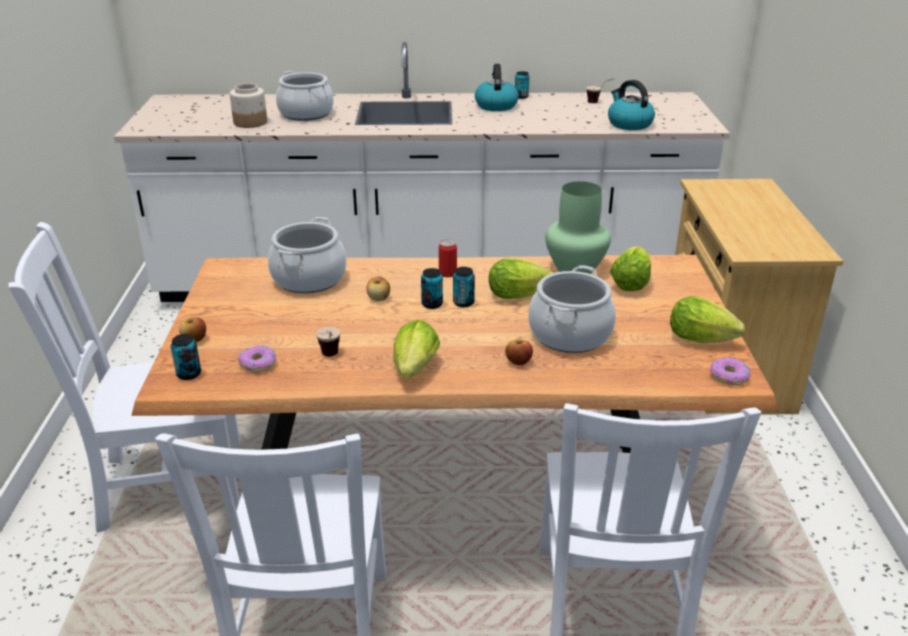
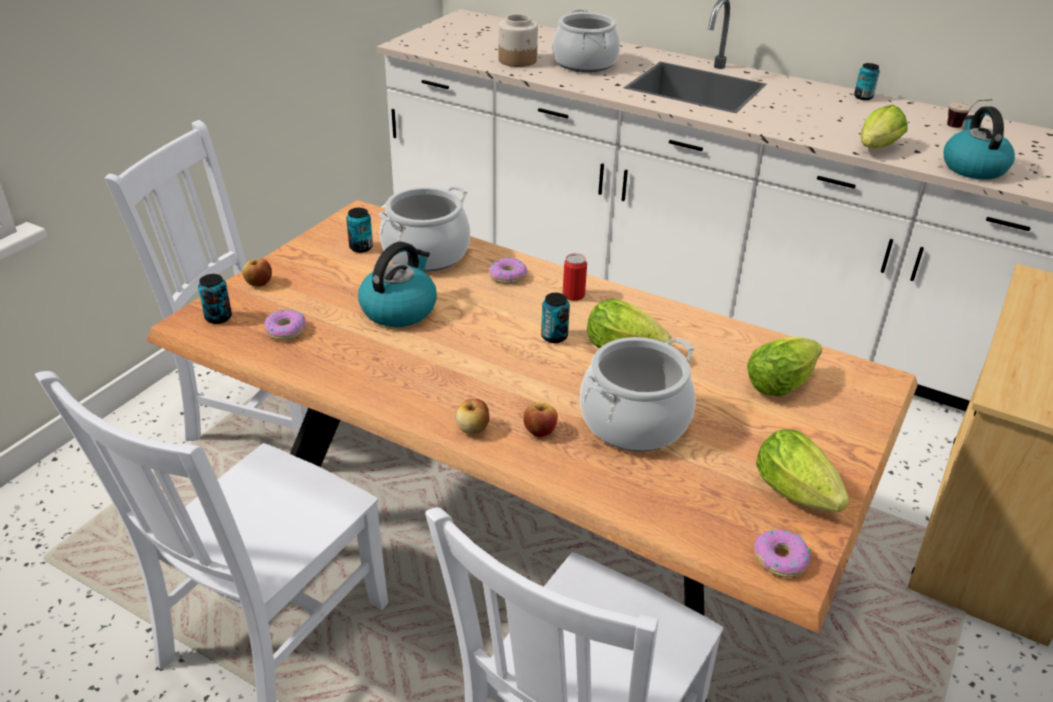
camera: 30 degrees right, 5 degrees up
cup [316,327,340,357] -> none
apple [366,277,390,301] -> apple moved to [455,399,490,434]
lettuce [393,320,440,378] -> lettuce moved to [860,105,908,149]
can [421,268,443,309] -> can moved to [346,208,373,253]
kettle [475,64,519,111] -> kettle moved to [358,242,437,327]
green vase [545,181,611,274] -> none
none -> donut [489,257,528,284]

